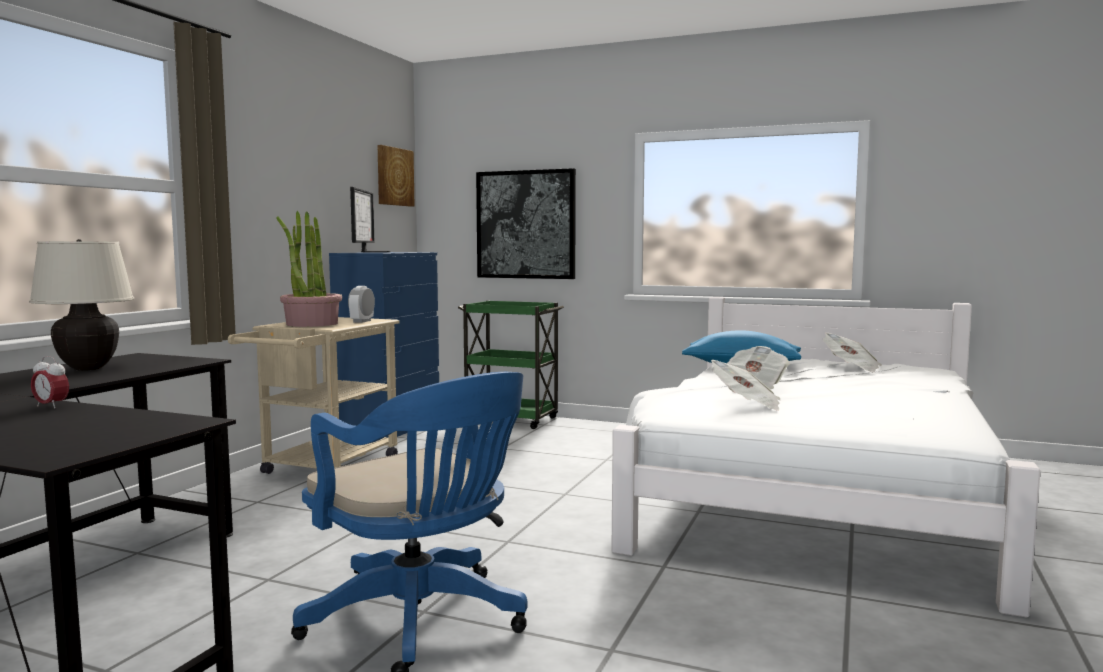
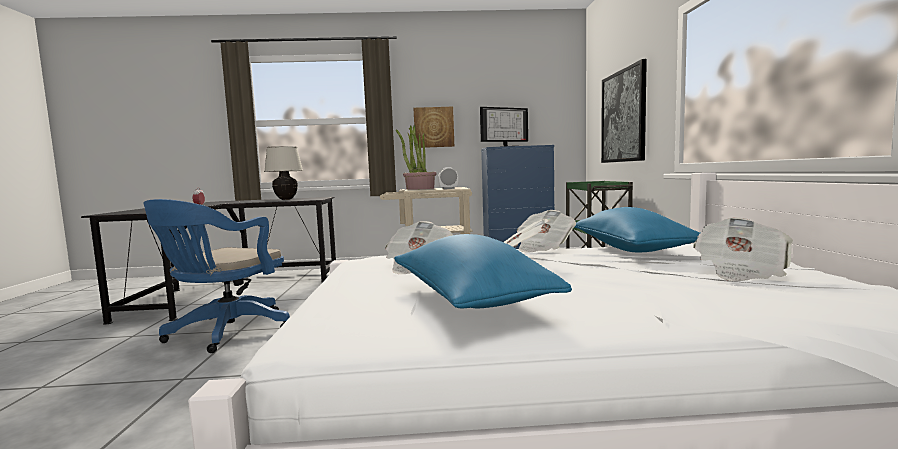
camera: 65 degrees right, 0 degrees up
picture [378,145,414,207] -> picture moved to [413,107,454,148]
none -> blue pillow [394,234,572,309]
none -> newspaper [517,210,576,253]

